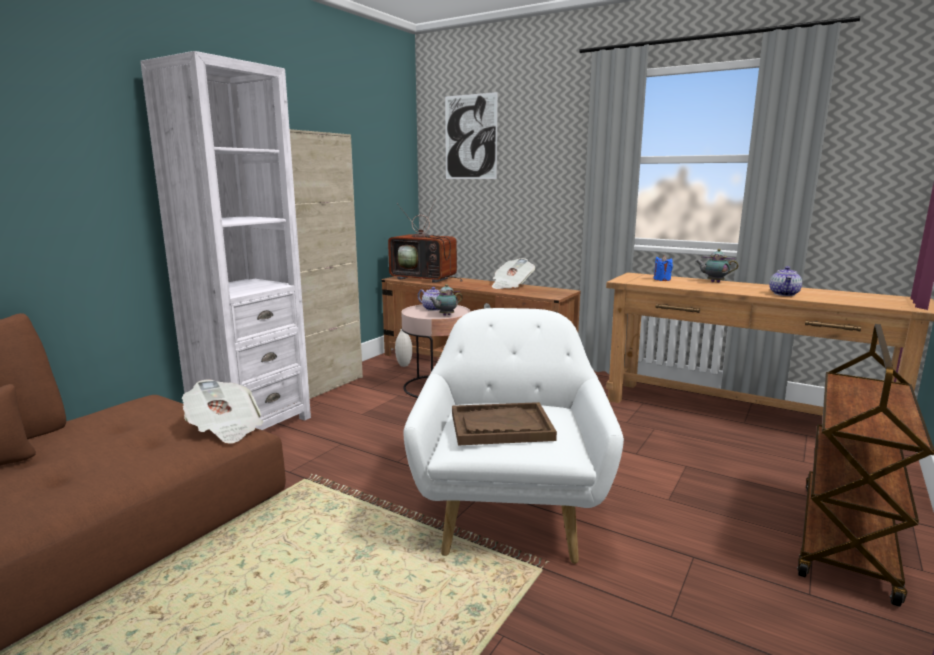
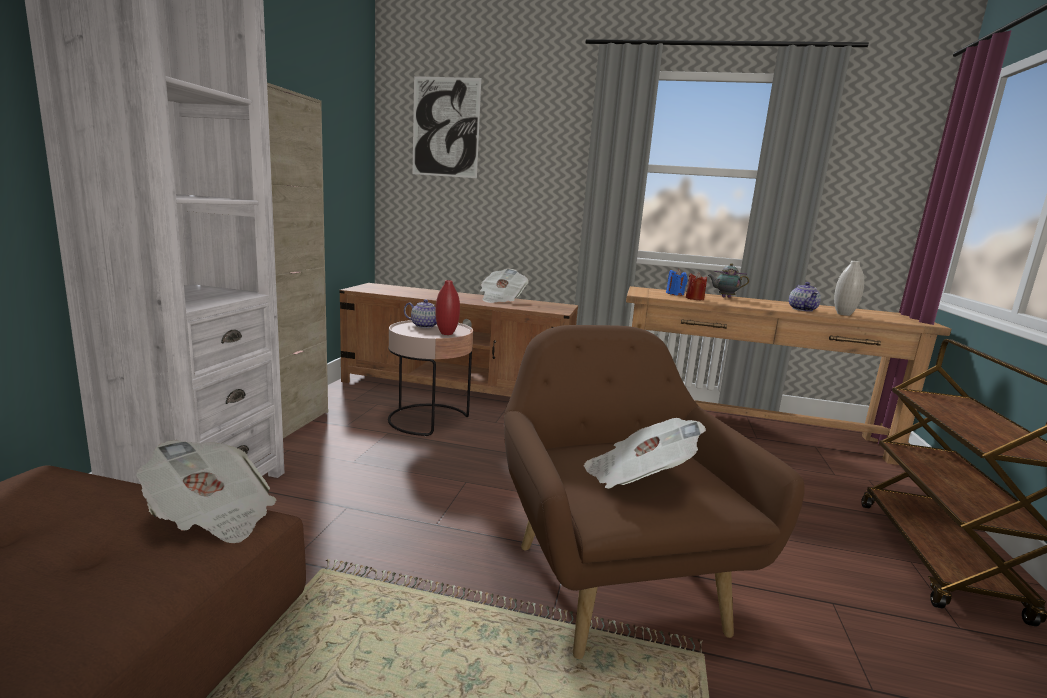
camera: 20 degrees left, 0 degrees up
television [388,200,463,283] -> none
white vase [395,329,412,367] -> white vase moved to [834,261,864,316]
white armchair [403,308,624,564] -> brown armchair [504,325,805,659]
teapot [429,284,463,316] -> red vase [435,280,460,335]
brown tray [452,402,557,445] -> newspaper [584,418,706,489]
none -> red candle [686,272,707,300]

